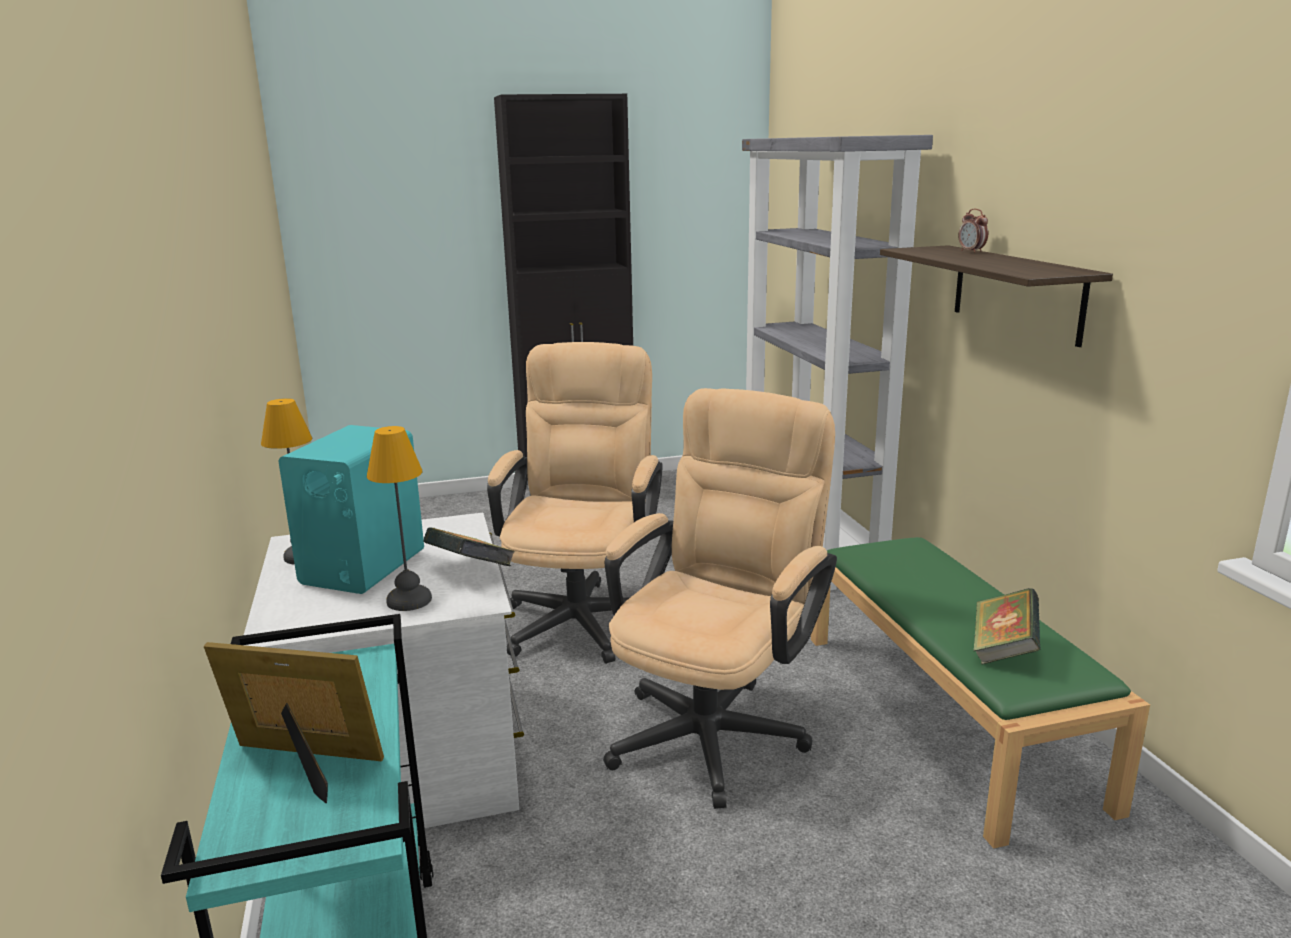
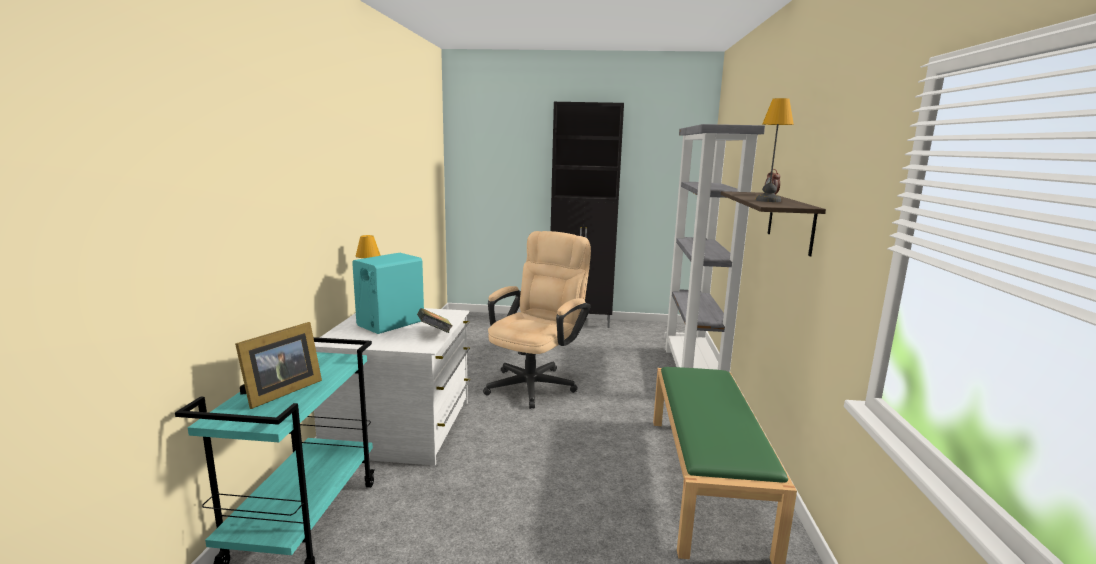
camera: 20 degrees right, 5 degrees down
picture frame [204,642,384,803] -> picture frame turned 90 degrees clockwise [235,322,322,409]
table lamp [367,426,432,611] -> table lamp moved to [755,98,794,202]
beige office chair [603,388,837,809] -> none
book [974,588,1041,664] -> none

